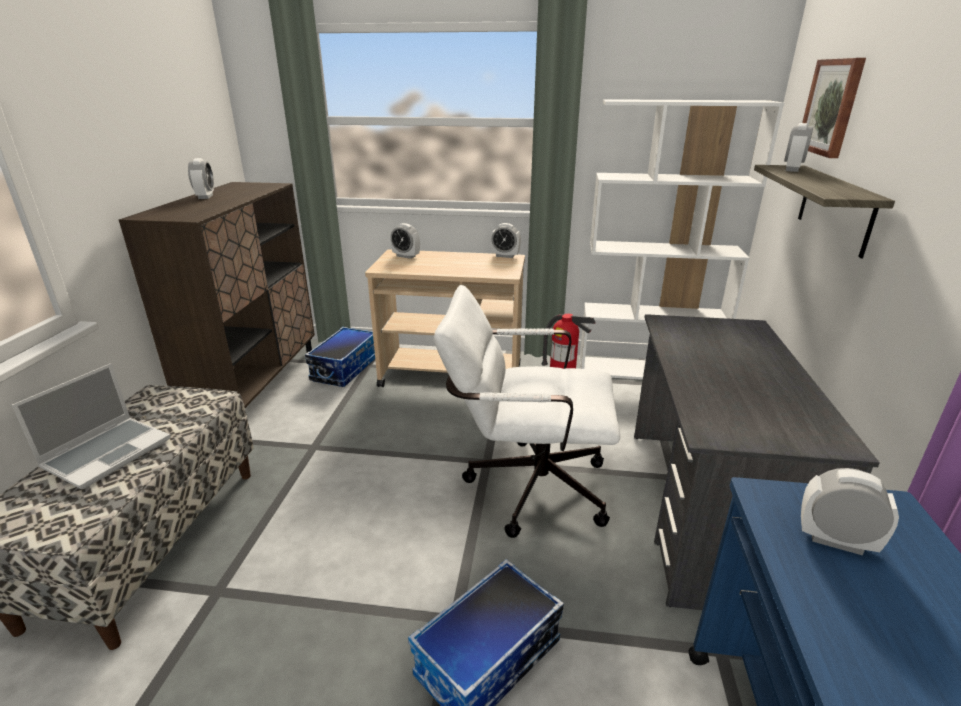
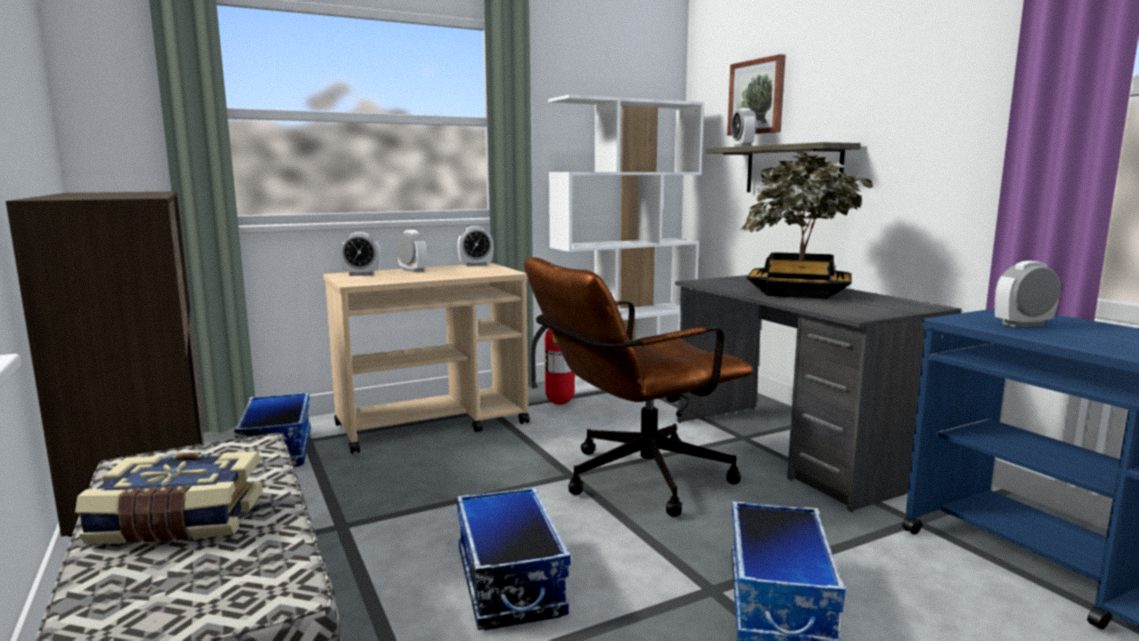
camera: 35 degrees left, 15 degrees down
laptop [12,363,171,489] -> book [75,451,263,544]
alarm clock [188,158,214,199] -> alarm clock moved to [396,230,428,272]
white office chair [434,285,620,538] -> brown office chair [524,257,753,517]
none -> storage box [457,487,571,630]
none -> potted plant [741,151,874,299]

